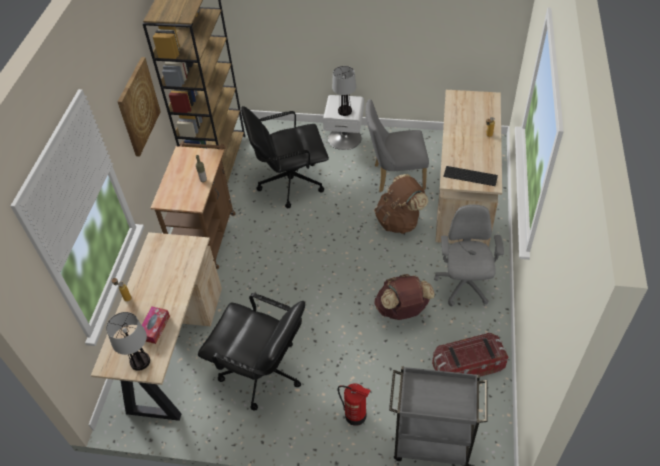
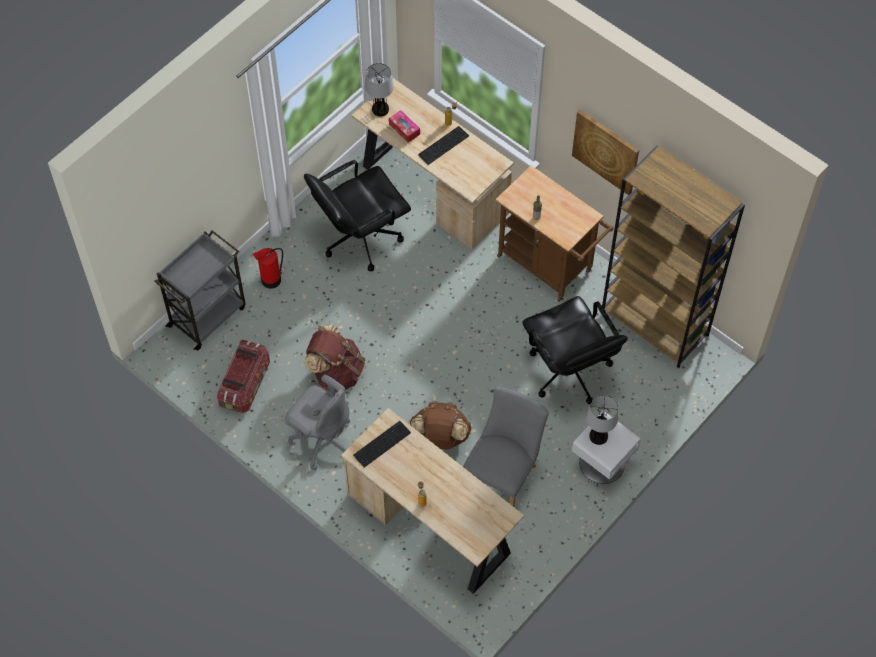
camera: 120 degrees right, 10 degrees up
black office chair [241,106,329,208] -> black office chair turned 135 degrees clockwise [522,296,628,404]
none -> keyboard [418,126,469,165]

